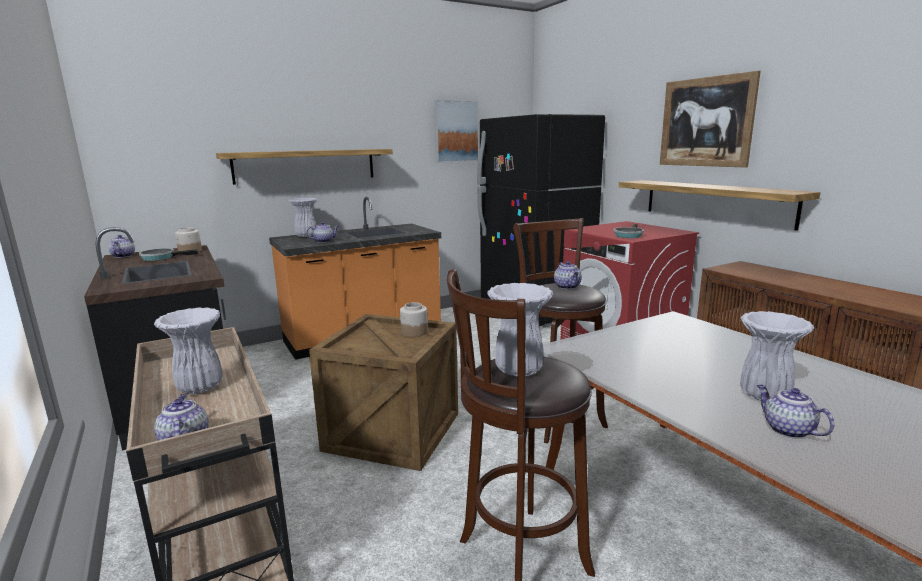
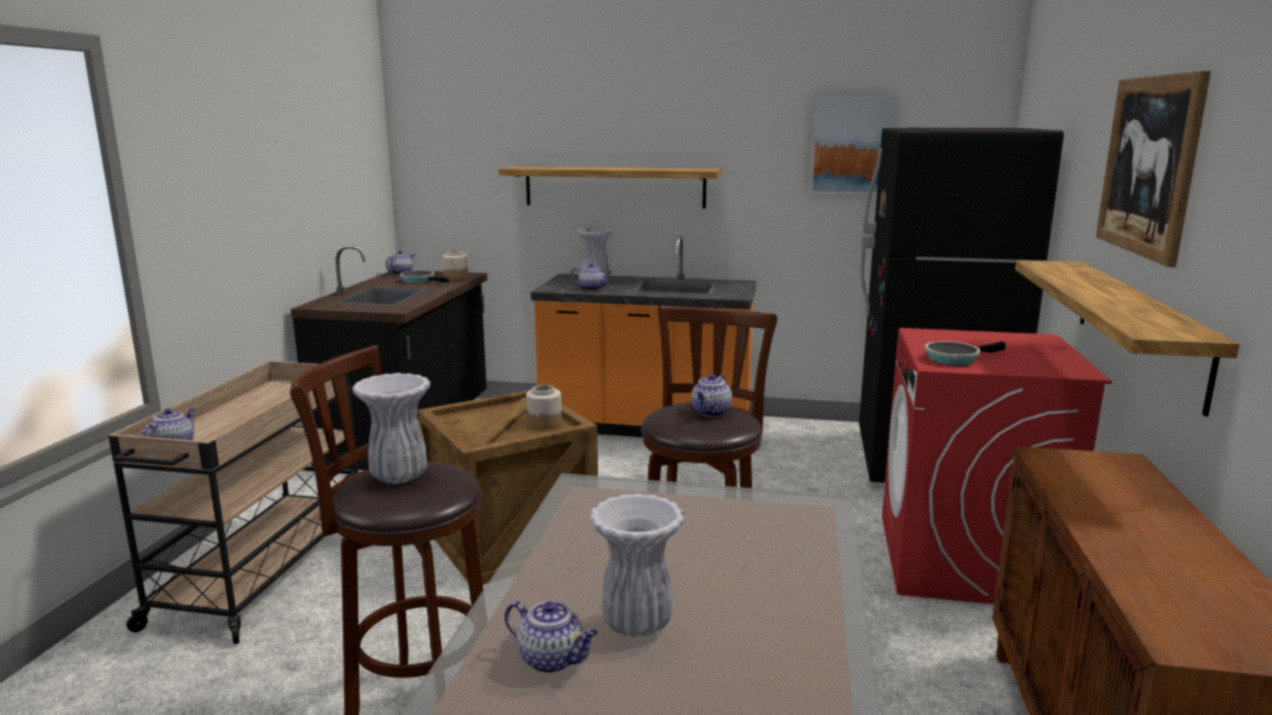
camera: 40 degrees right, 0 degrees up
white vase [154,308,223,394] -> none
teapot [757,385,835,438] -> teapot turned 105 degrees clockwise [505,601,598,673]

